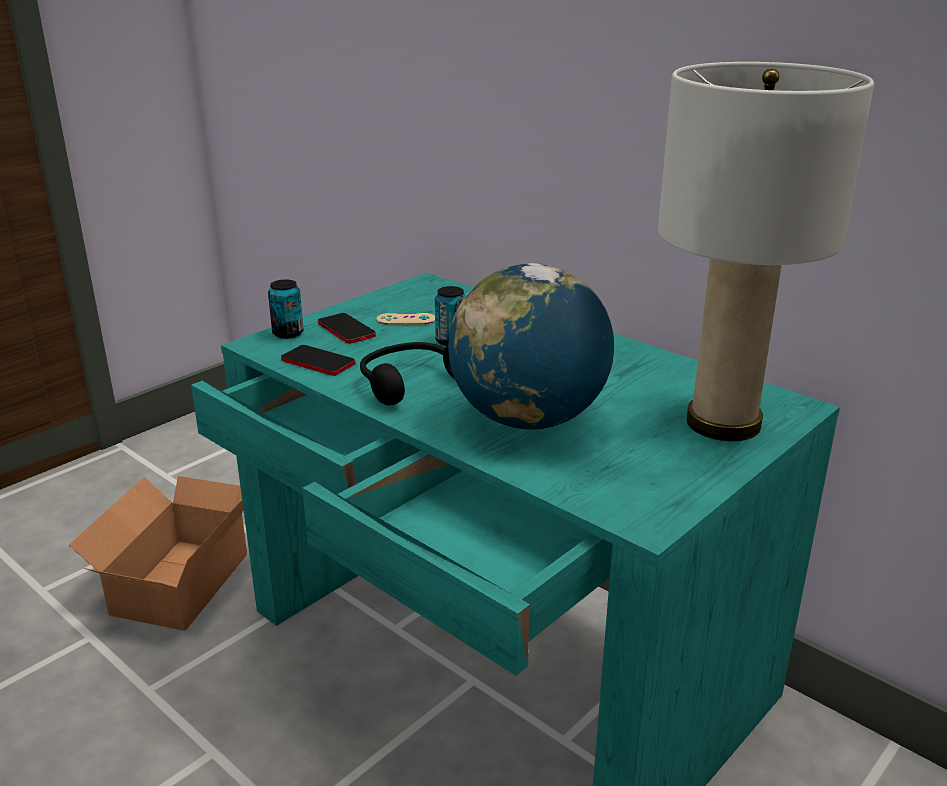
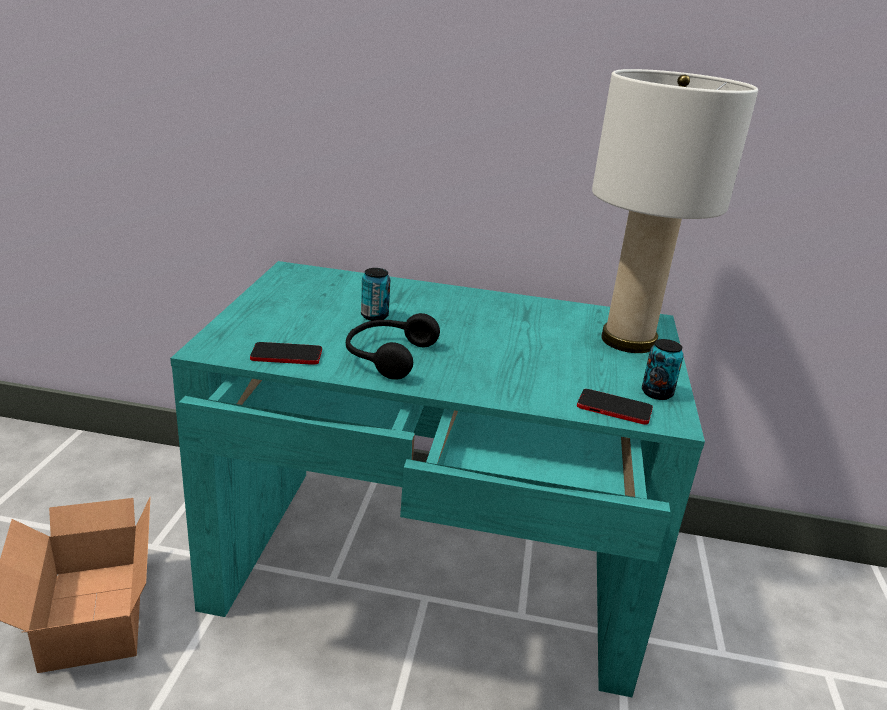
camera: 35 degrees left, 0 degrees up
can [268,279,303,339] -> can moved to [642,339,684,400]
phone [318,313,376,344] -> phone moved to [577,389,653,425]
beige game controller [376,313,435,325] -> none
globe [448,263,614,430] -> none

